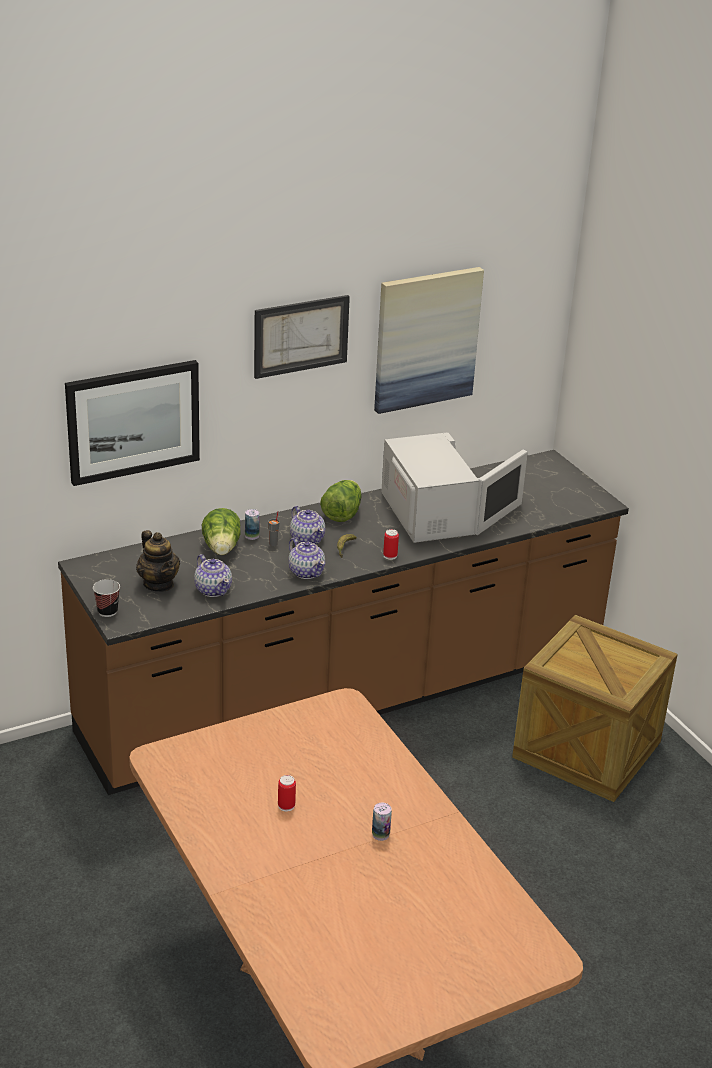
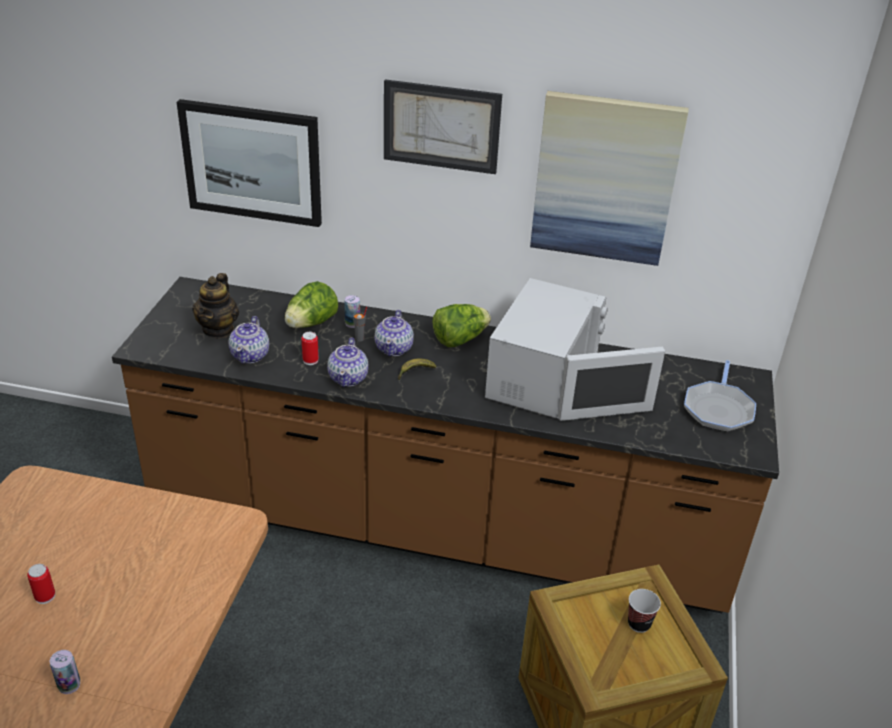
camera: 40 degrees right, 5 degrees up
cup [93,579,120,617] -> cup moved to [628,589,661,633]
can [383,529,399,560] -> can moved to [302,332,319,365]
none -> frying pan [684,360,756,432]

